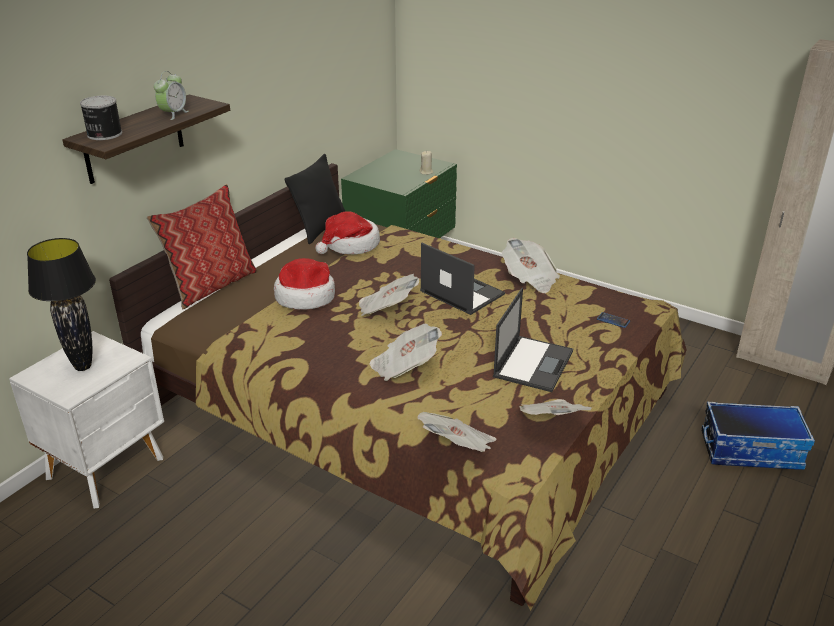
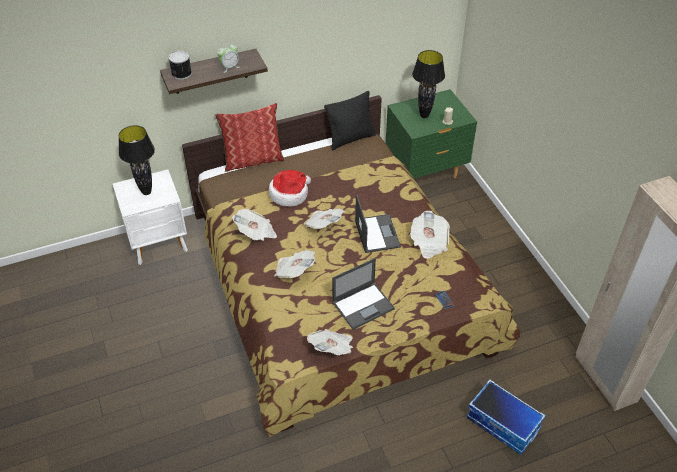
camera: 35 degrees right, 15 degrees up
hat [315,211,380,255] -> none
newspaper [417,412,497,452] -> newspaper moved to [232,209,277,241]
none -> black table lamp [412,50,445,118]

